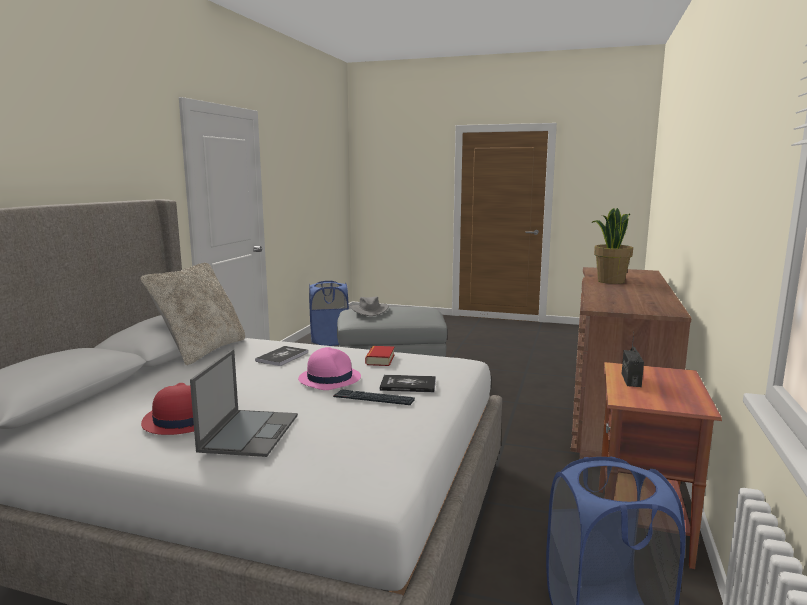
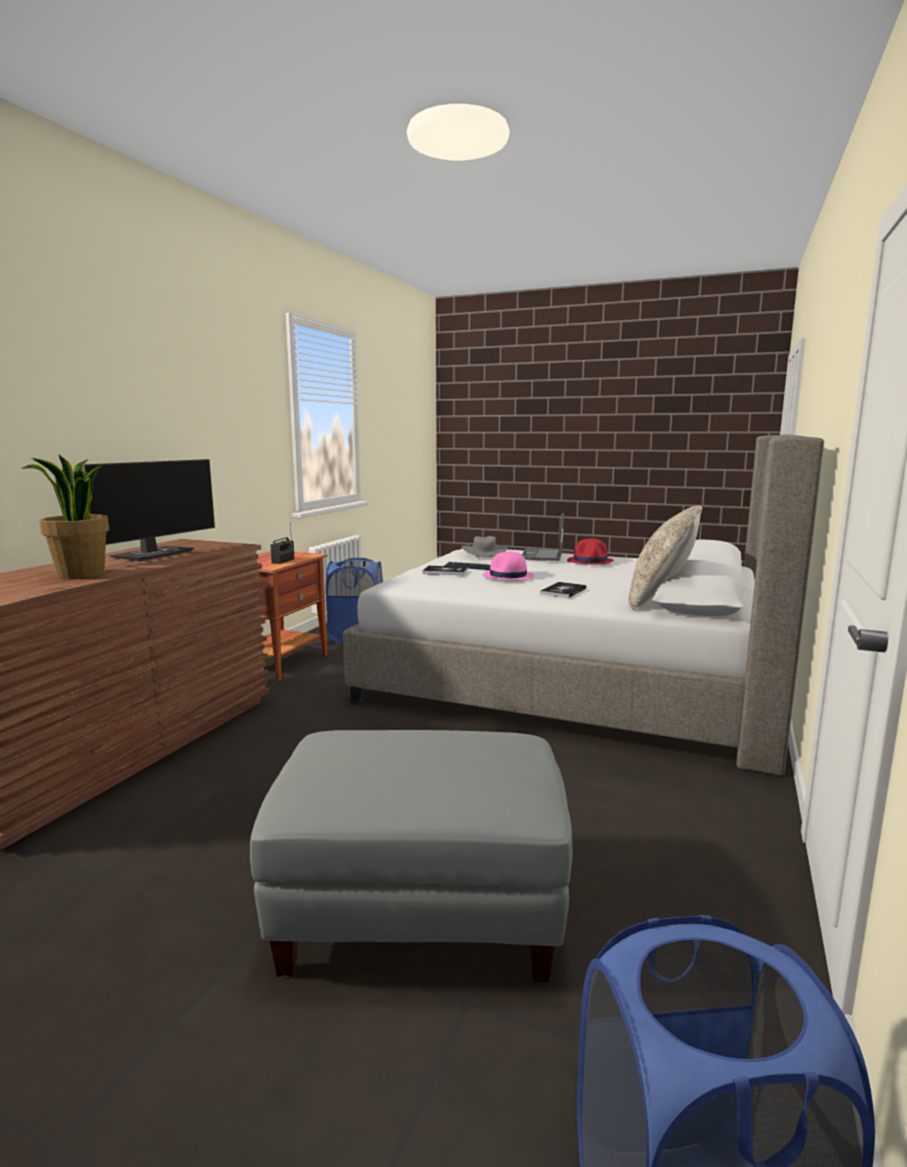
camera: 175 degrees left, 0 degrees up
grey hat [350,297,389,316] -> grey hat moved to [462,536,507,557]
book [365,346,394,366] -> none
none -> monitor [84,459,215,561]

